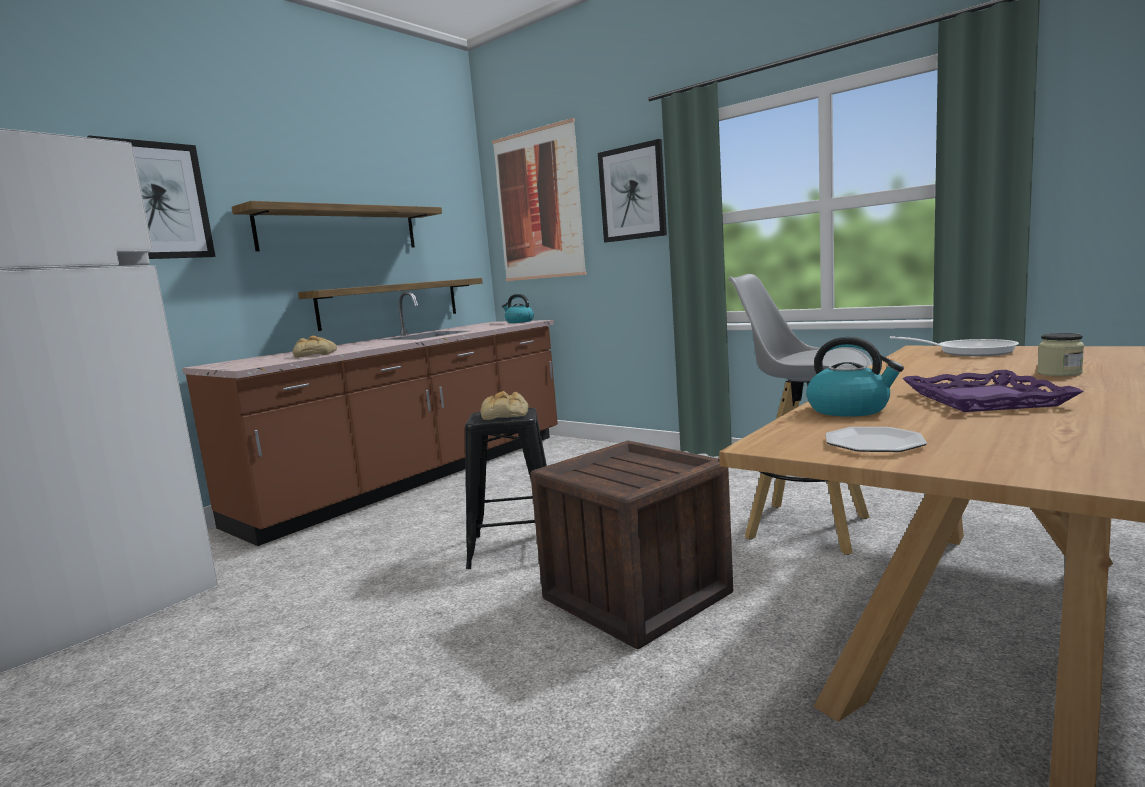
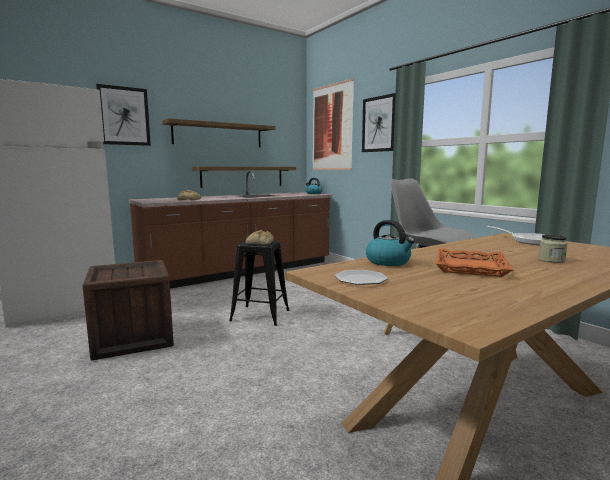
camera: 15 degrees right, 0 degrees up
crate [530,441,733,649] -> crate moved to [82,260,174,360]
purple tray [902,370,1084,412] -> orange tray [435,248,514,277]

